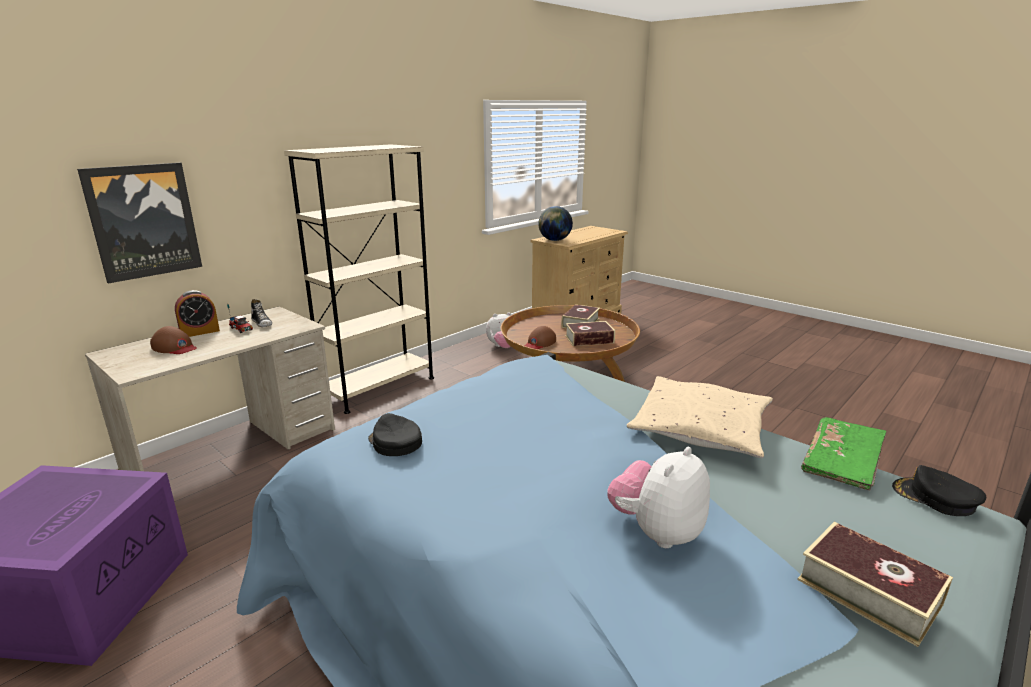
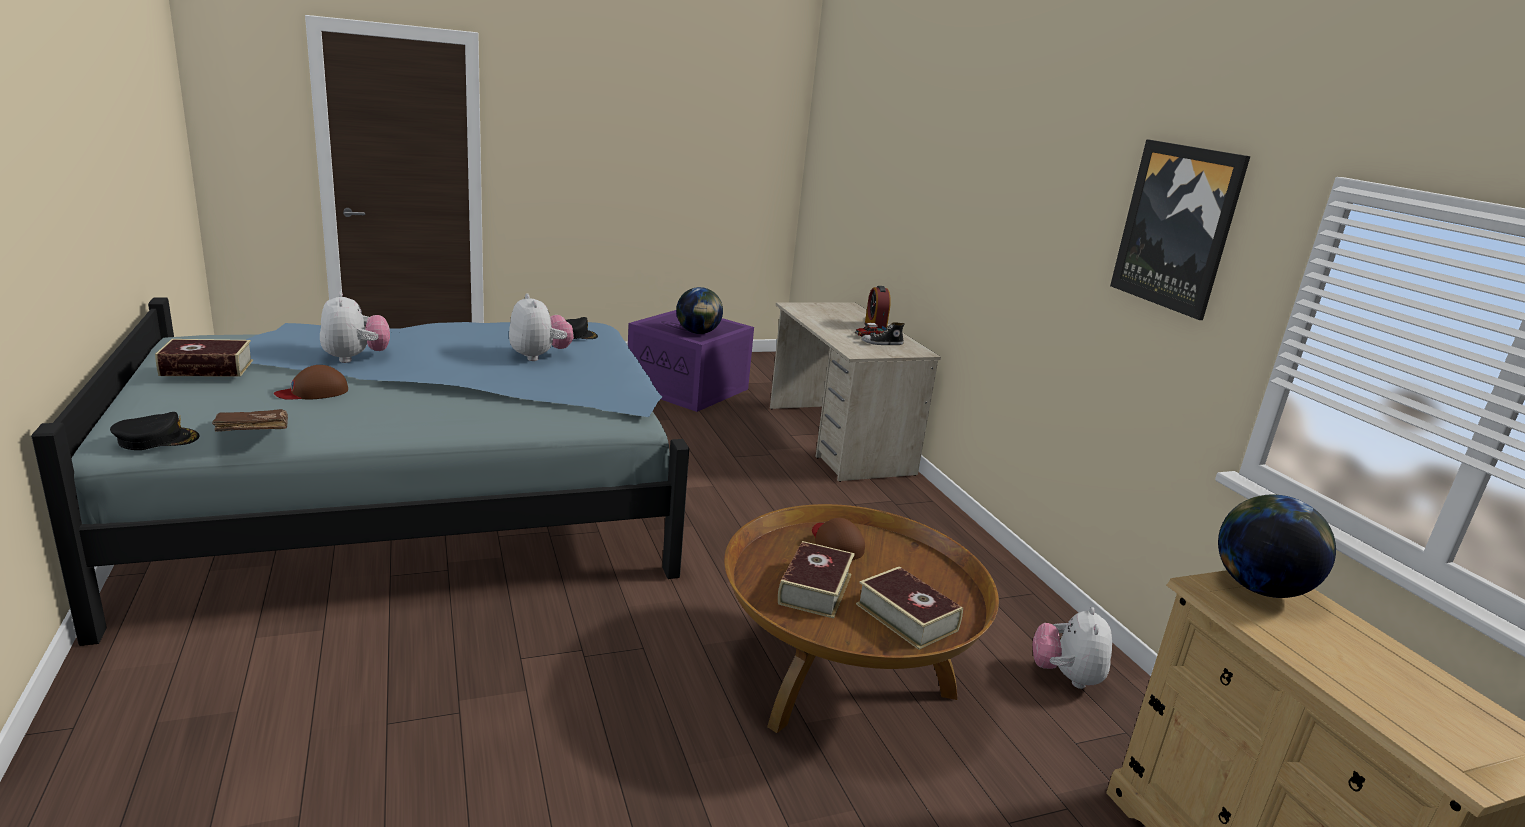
camera: 115 degrees right, 0 degrees up
picture [77,163,202,283] -> picture moved to [1110,139,1250,320]
brown cap [150,326,197,354] -> brown cap moved to [274,365,348,400]
beige bookcase [284,144,434,414] -> none
beige pillow [627,376,773,458] -> none
green book [801,417,886,490] -> brown book [212,409,288,432]
none -> plush toy [509,293,574,361]
none -> globe [676,287,723,334]

